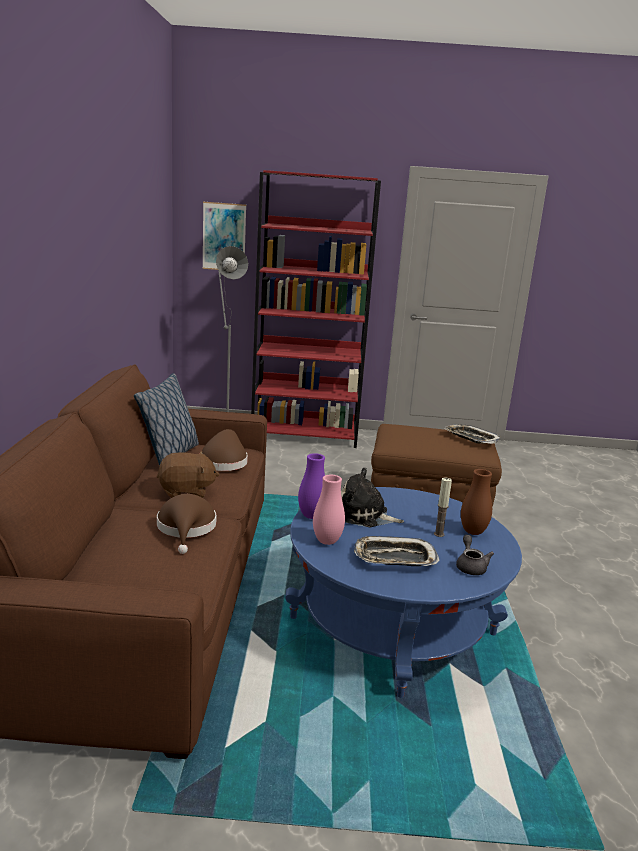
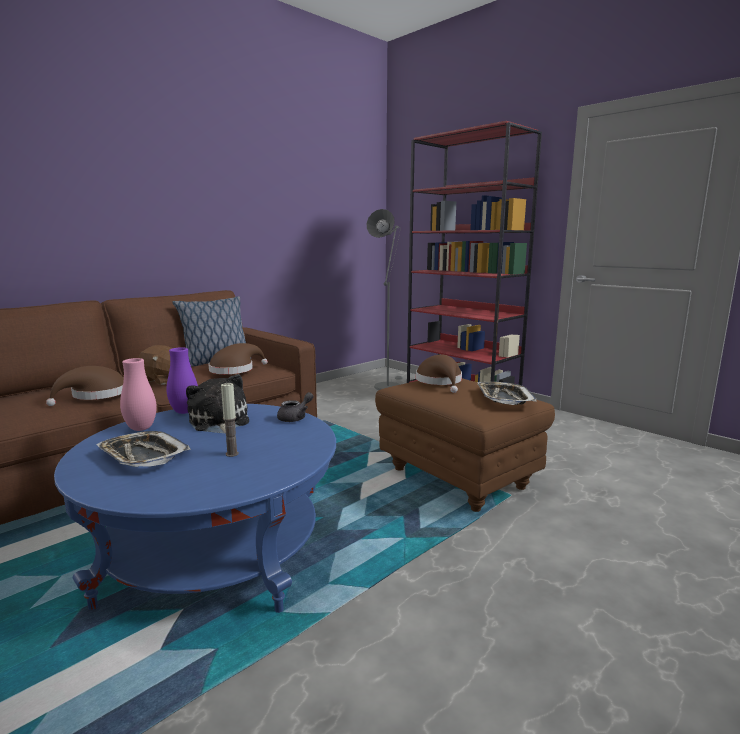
camera: 45 degrees right, 5 degrees down
picture [202,202,246,270] -> none
grey teapot [456,535,494,575] -> grey teapot moved to [277,392,314,422]
brown vase [461,469,492,535] -> none
none -> brown hat [416,354,462,393]

